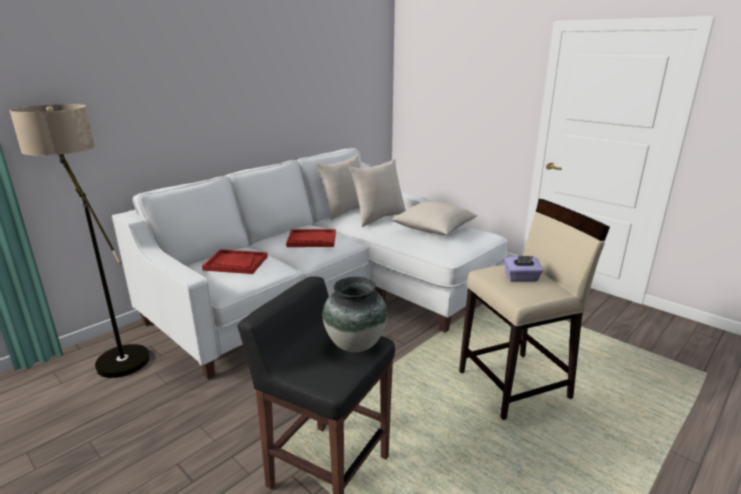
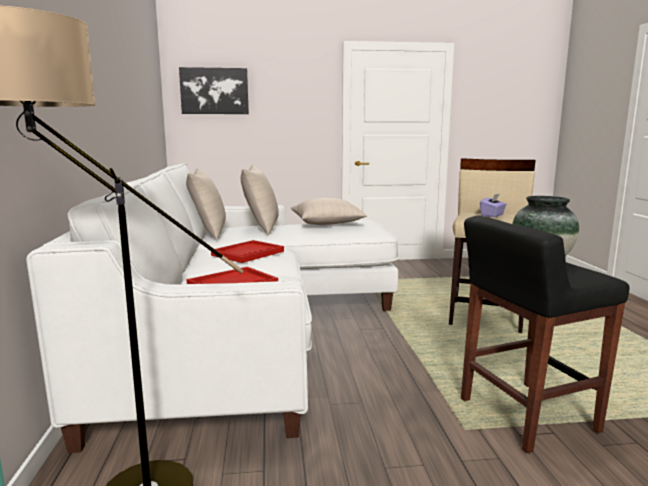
camera: 50 degrees left, 10 degrees down
none -> picture [179,67,249,114]

